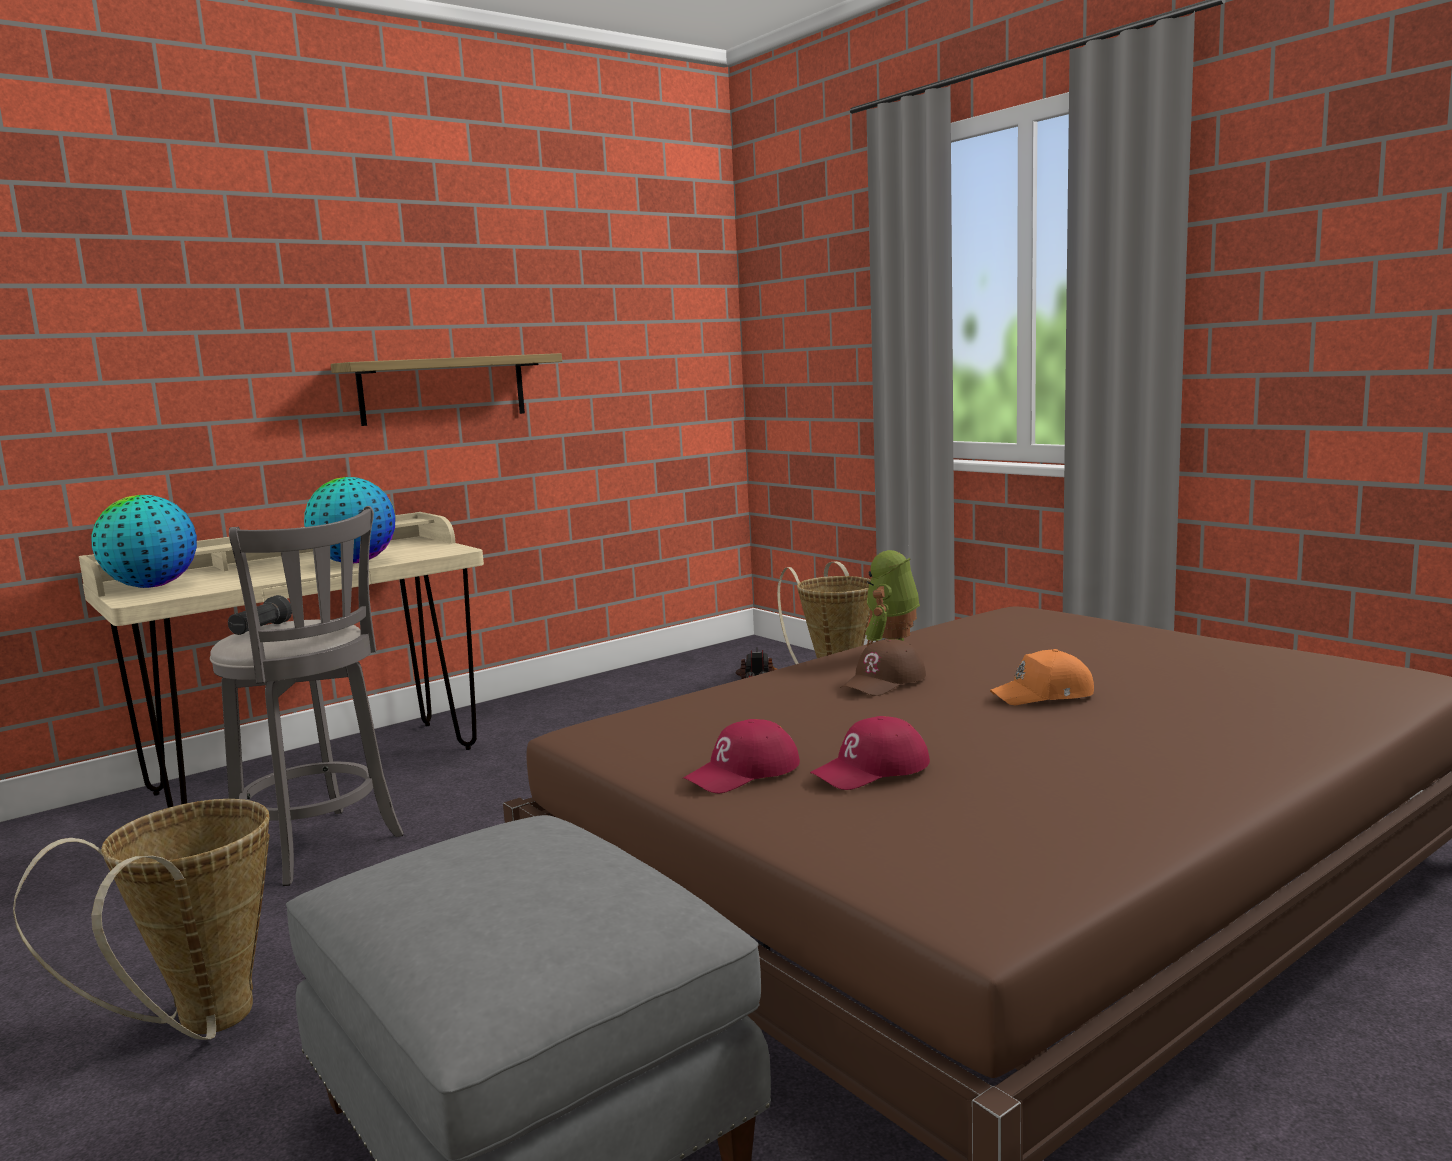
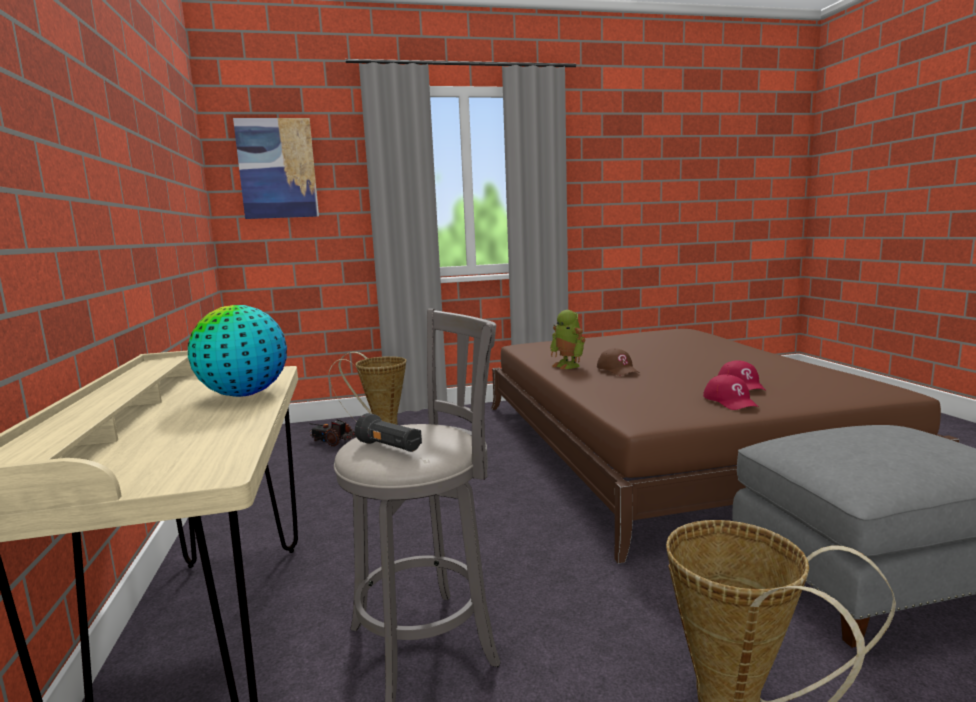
camera: 65 degrees left, 0 degrees up
globe [92,495,197,588] -> none
shelf [331,353,562,426] -> none
orange cap [990,649,1094,706] -> none
none -> picture [233,118,319,219]

